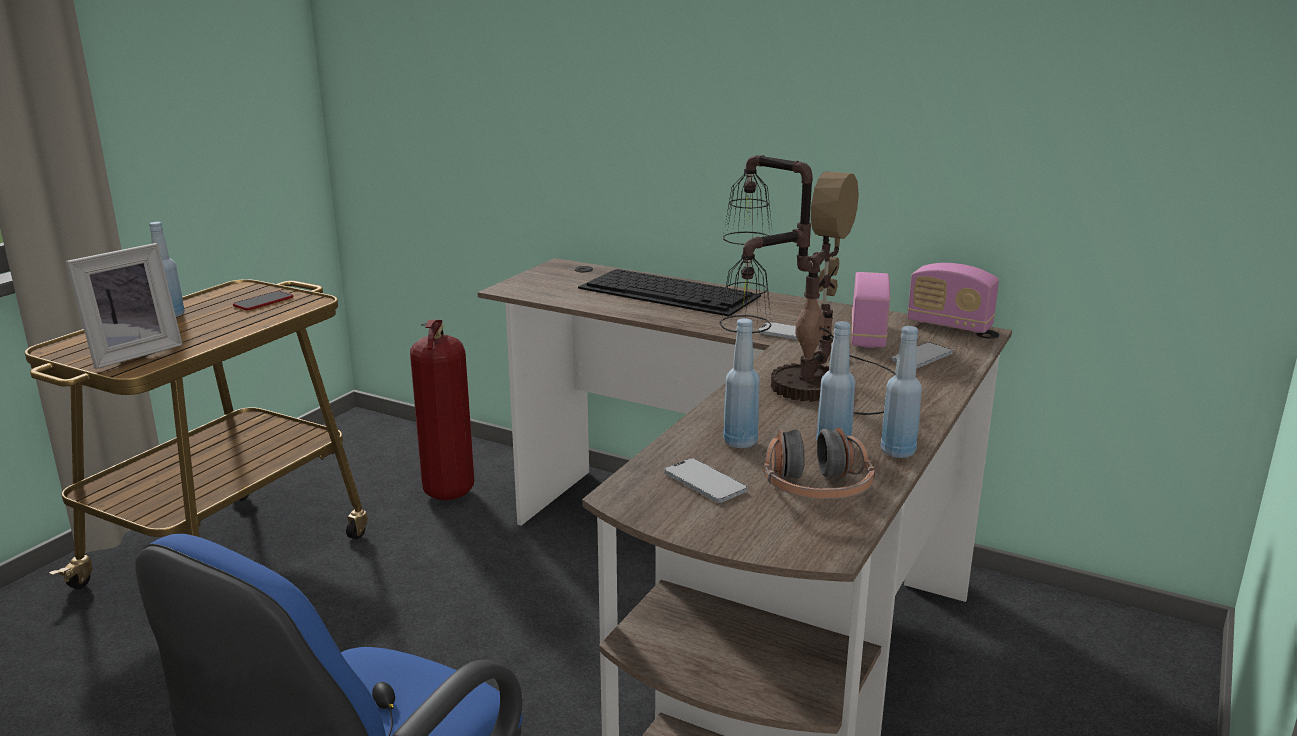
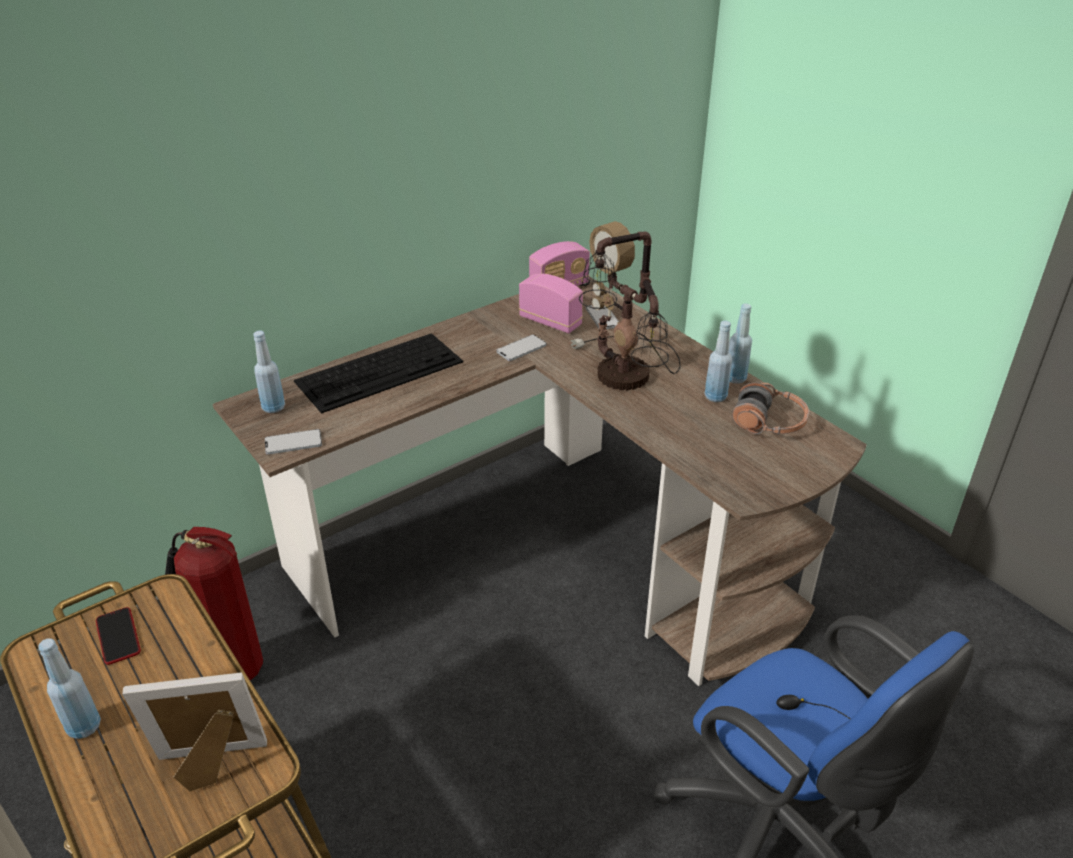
camera: 65 degrees left, 15 degrees up
picture frame [66,243,183,369] -> picture frame turned 75 degrees counterclockwise [122,673,267,791]
phone [664,458,748,503] -> phone moved to [265,429,322,455]
blue bottle [723,318,760,448] -> blue bottle moved to [253,331,285,413]

